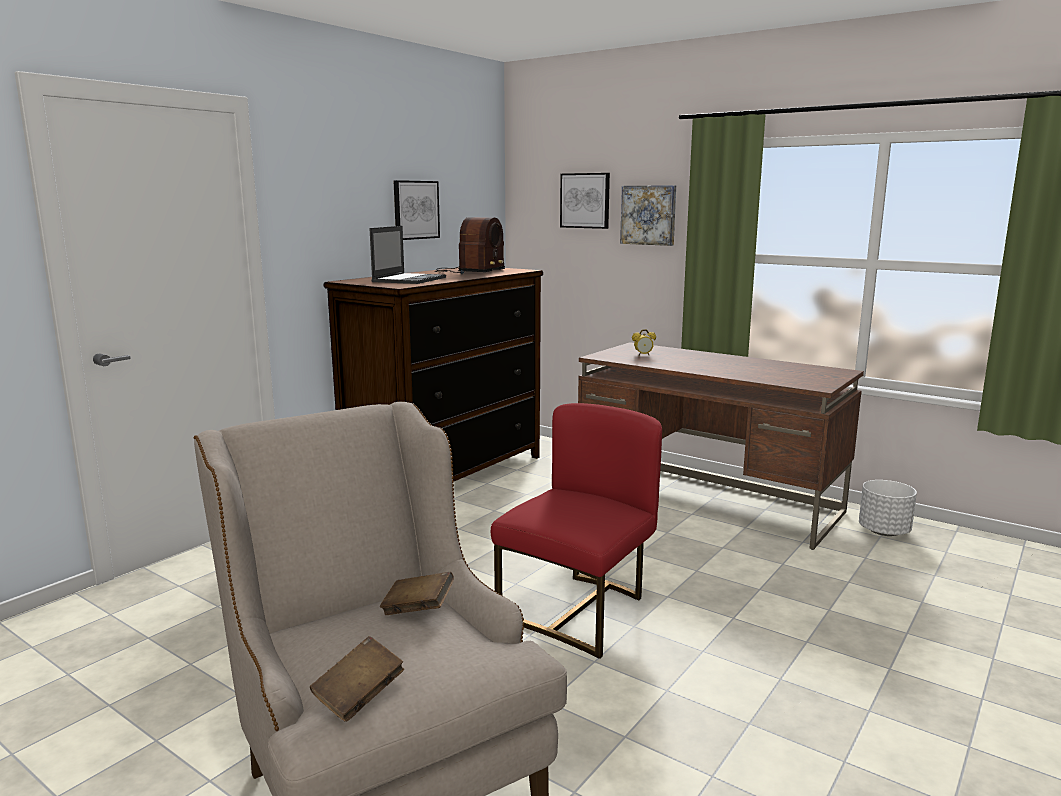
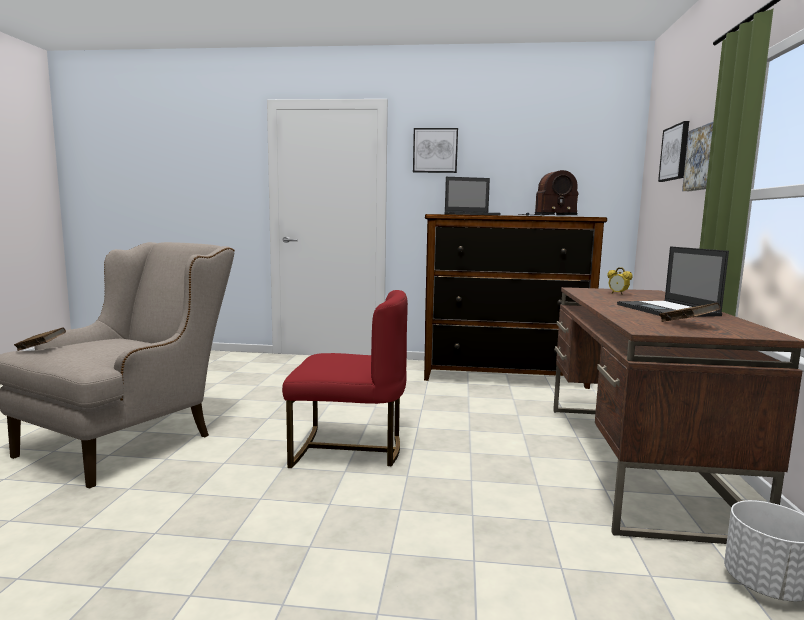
camera: 60 degrees right, 5 degrees down
brown book [380,572,454,615] -> brown book moved to [659,303,720,322]
picture [393,180,440,240] -> picture moved to [413,128,458,173]
none -> laptop [617,246,729,317]

